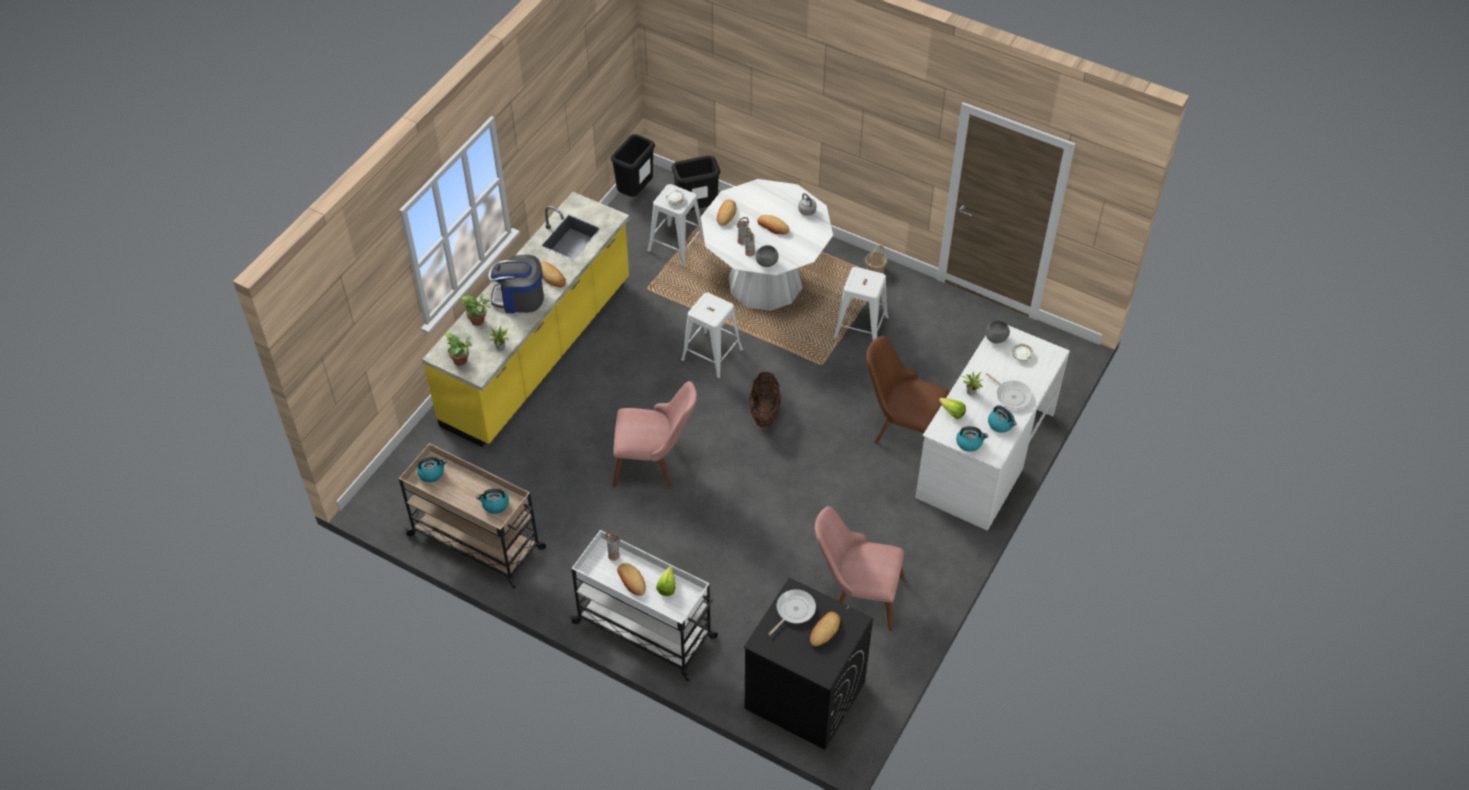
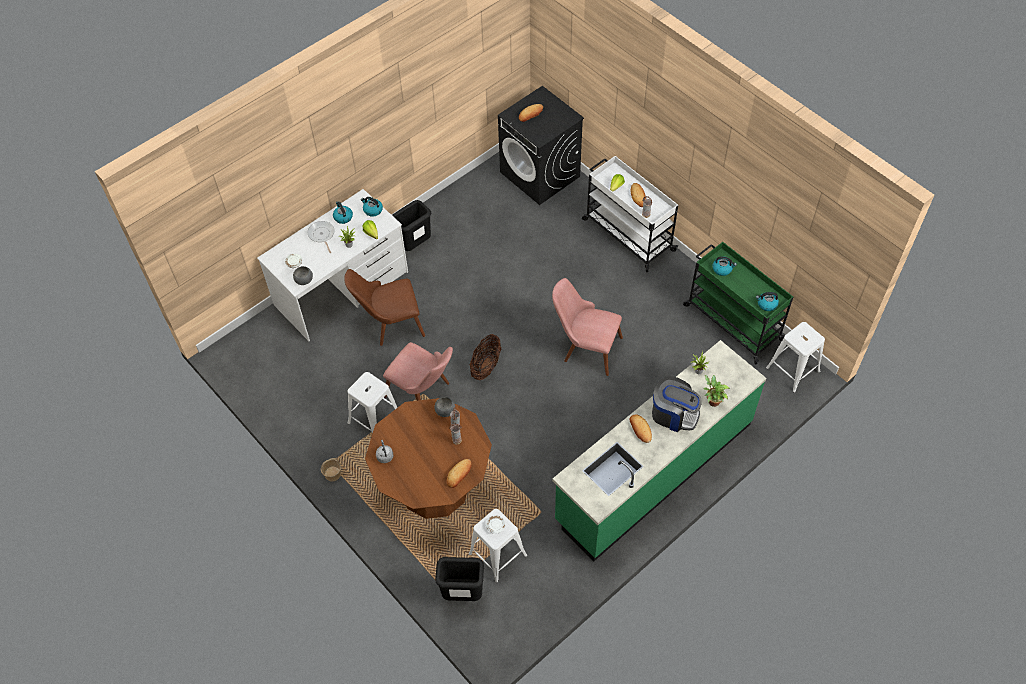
camera: 160 degrees left, 5 degrees up
beige cart [399,443,546,589] -> green cart [683,242,793,365]
yellow counter [422,192,629,447] -> green counter [552,340,766,562]
potted plant [444,333,472,366] -> none
black trash can [611,134,655,197] -> black trash can moved to [392,200,431,251]
white stool [681,293,743,379] -> white stool moved to [766,322,825,393]
white dining table [701,179,833,311] -> brown dining table [365,398,492,519]
bread [757,215,790,234] -> none
frying pan [769,589,816,635] -> none
pink chair [815,506,904,631] -> pink chair moved to [383,342,453,401]
brown chair [866,336,950,444] -> brown chair turned 120 degrees clockwise [344,269,425,346]

